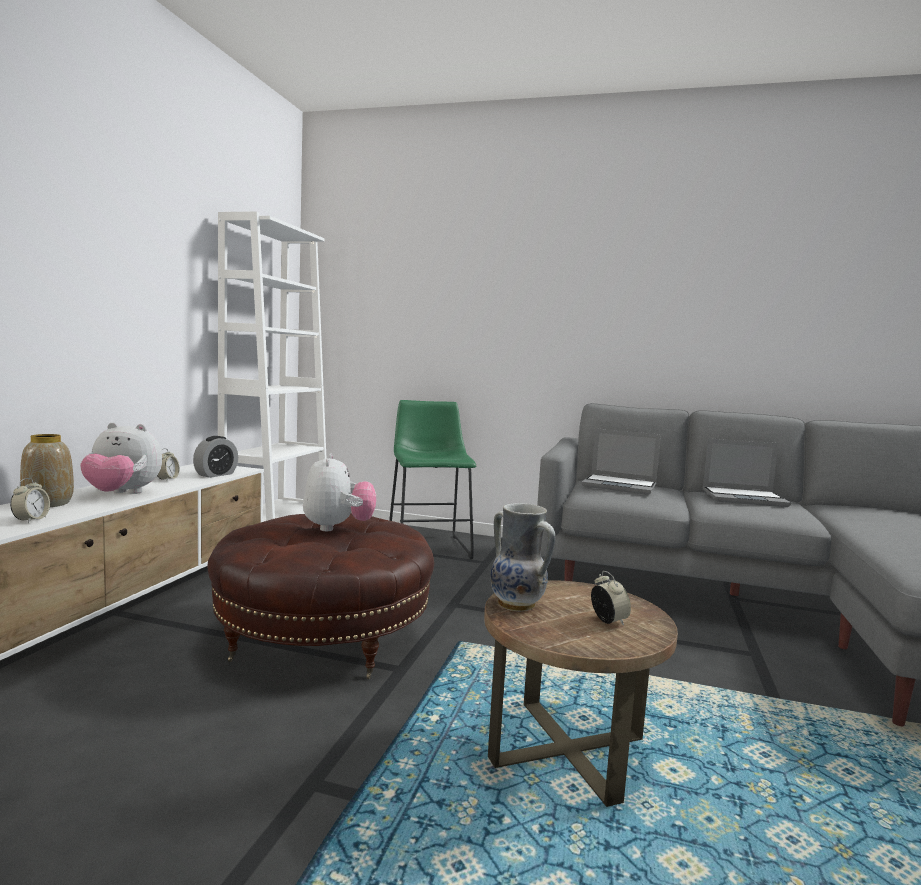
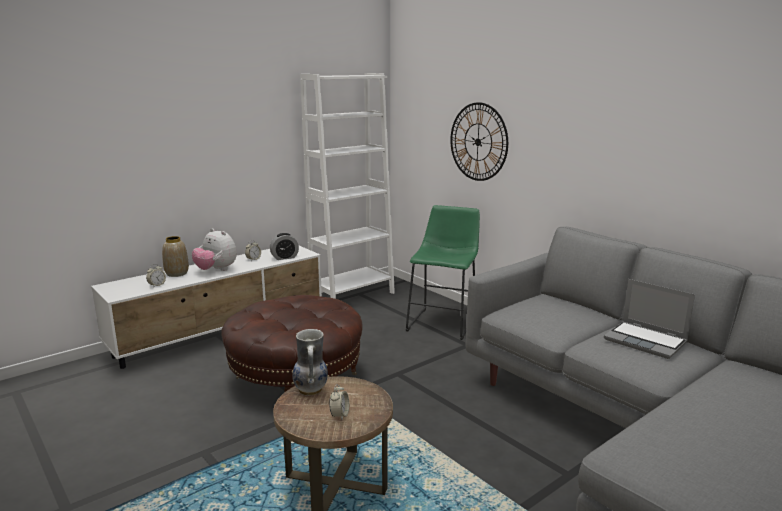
camera: 35 degrees right, 10 degrees up
plush toy [303,453,376,531] -> none
laptop [582,428,661,495] -> none
none -> wall clock [450,102,508,181]

